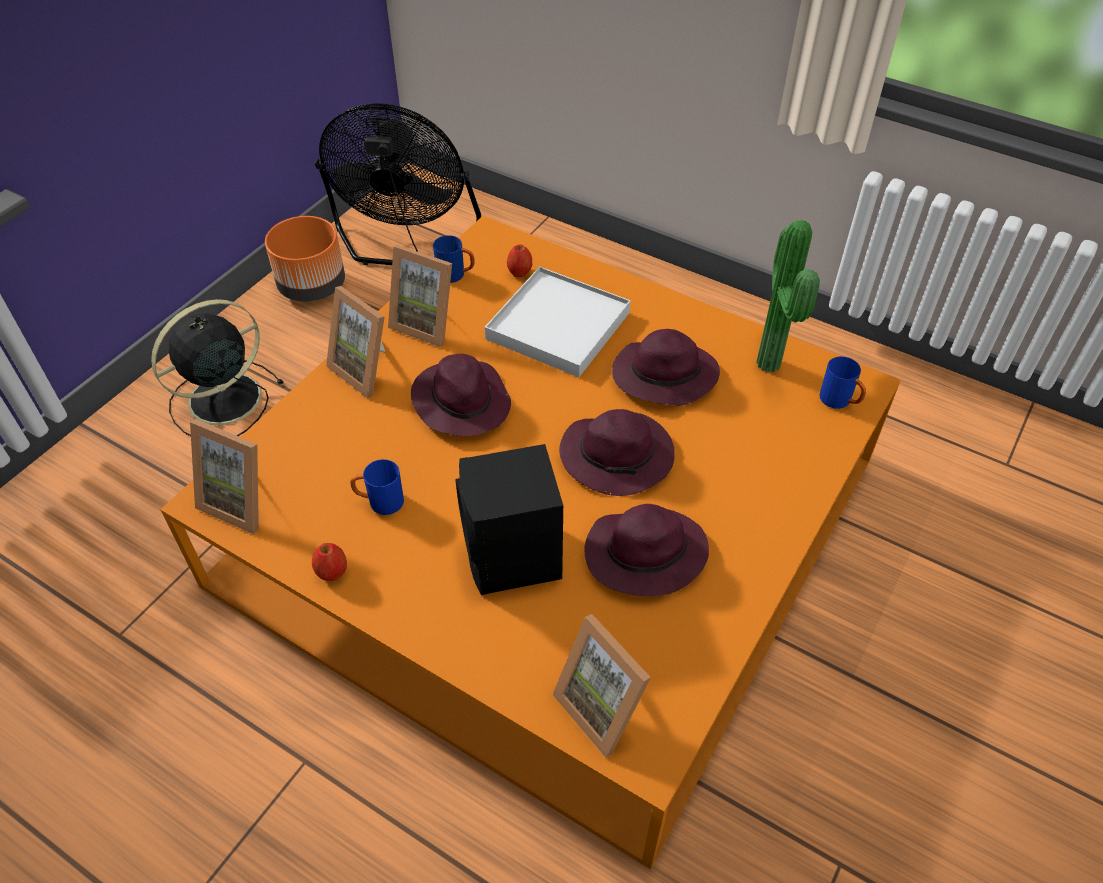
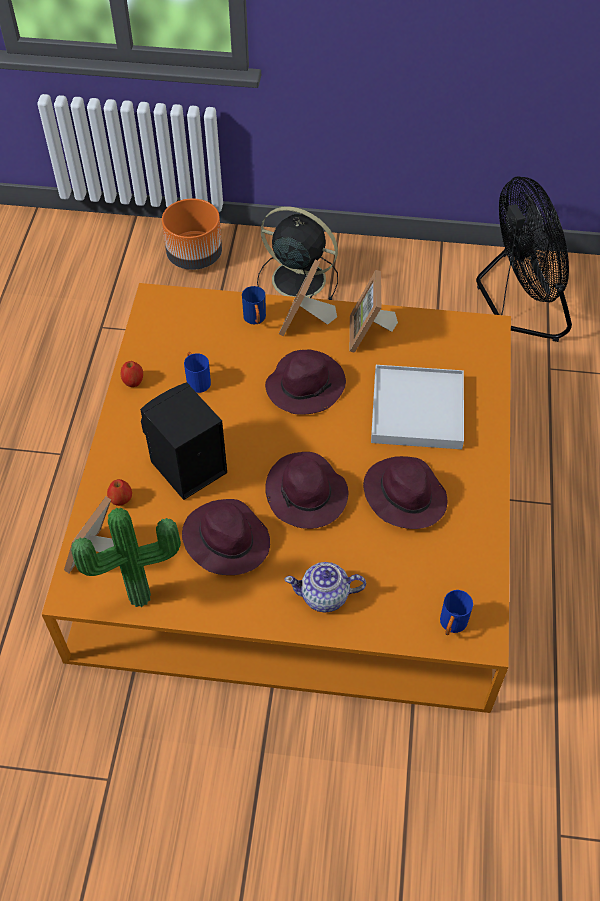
camera: 65 degrees right, 5 degrees up
picture frame [190,419,259,534] -> none
orange planter [265,216,345,302] -> orange planter moved to [162,199,222,270]
blue mug [433,235,475,283] -> blue mug moved to [242,286,266,324]
apple [507,244,532,277] -> apple moved to [107,479,132,506]
potted plant [756,220,820,373] -> potted plant moved to [71,508,181,607]
none -> teapot [284,562,366,613]

